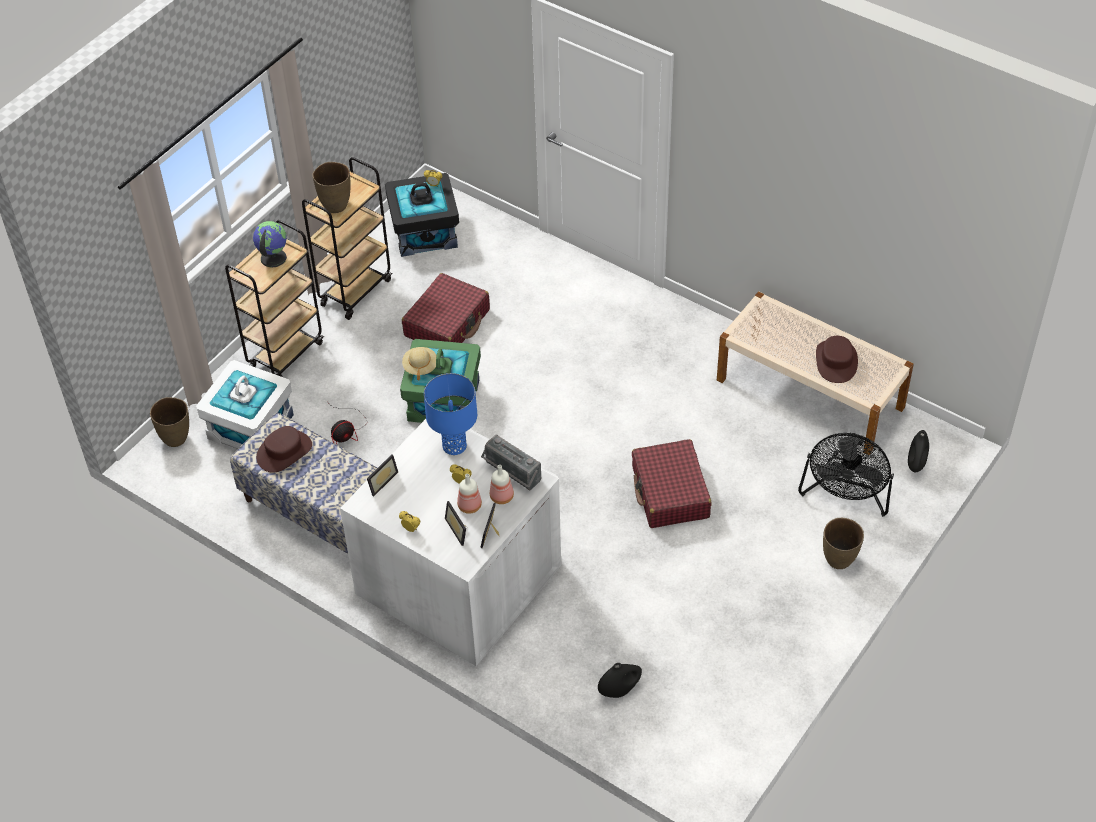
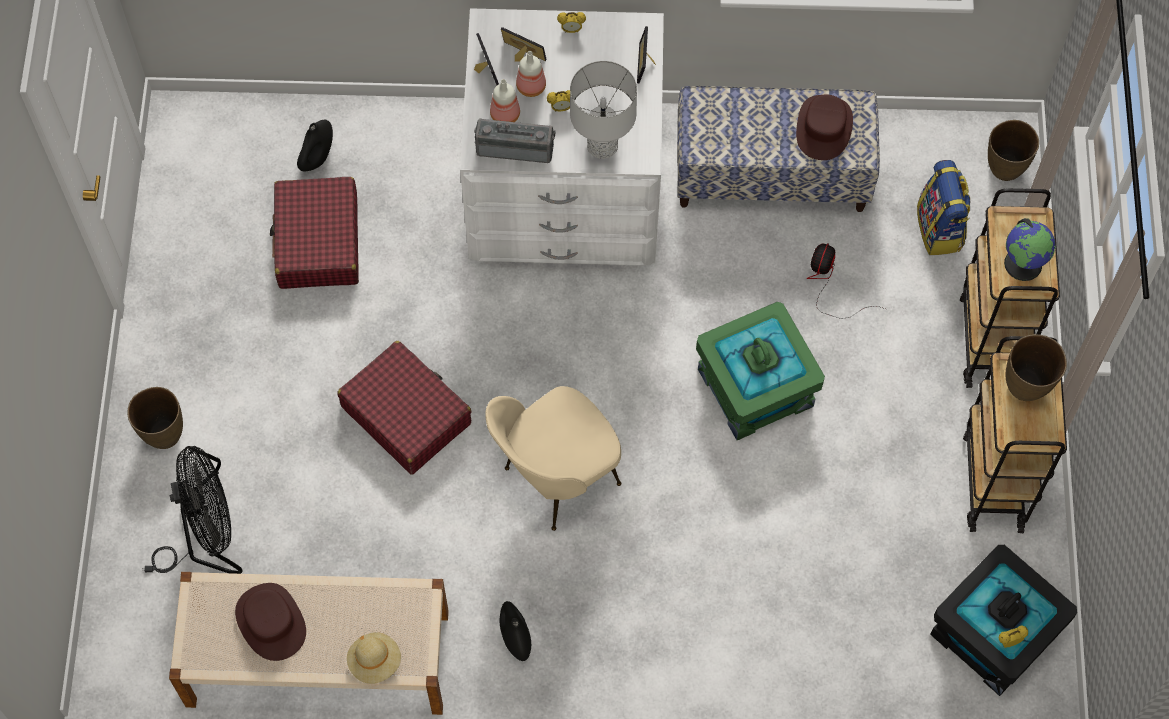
camera: 145 degrees right, 15 degrees up
white storage box [196,360,294,449] -> backpack [917,160,970,255]
red suitcase [402,273,490,343] -> red suitcase moved to [270,177,359,289]
beige hat [402,347,437,381] -> beige hat moved to [347,632,401,684]
blue table lamp [424,373,477,455] -> white table lamp [570,61,637,159]
black fan [798,433,894,517] -> black fan turned 90 degrees clockwise [145,446,243,574]
black vase [908,430,929,472] -> black vase moved to [500,601,531,661]
none -> beige chair [485,386,621,531]

